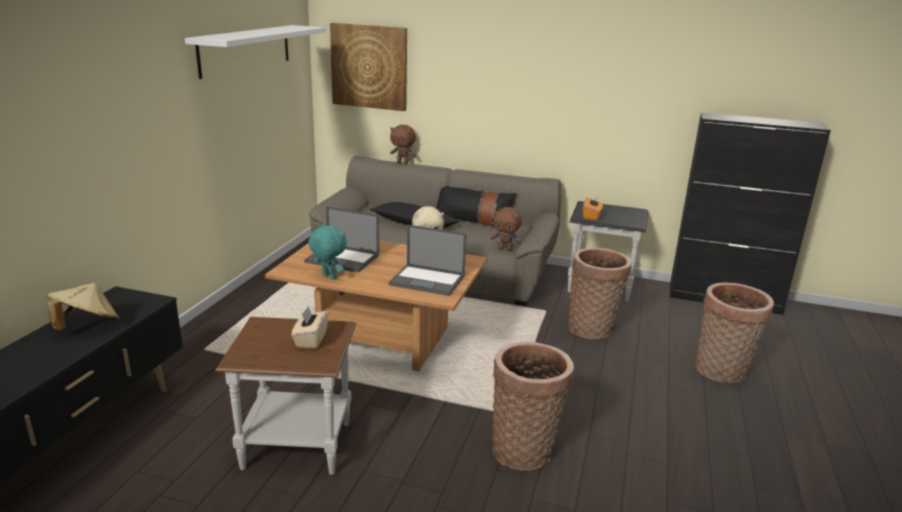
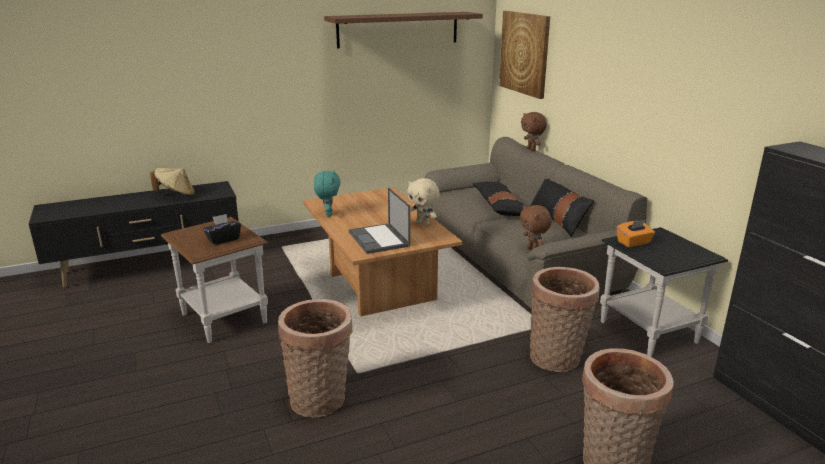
camera: 50 degrees right, 0 degrees up
white shelf [185,25,326,79] -> brown shelf [324,12,483,49]
beige tissue box [291,306,329,349] -> black tissue box [203,214,241,245]
laptop [304,206,379,273] -> none

